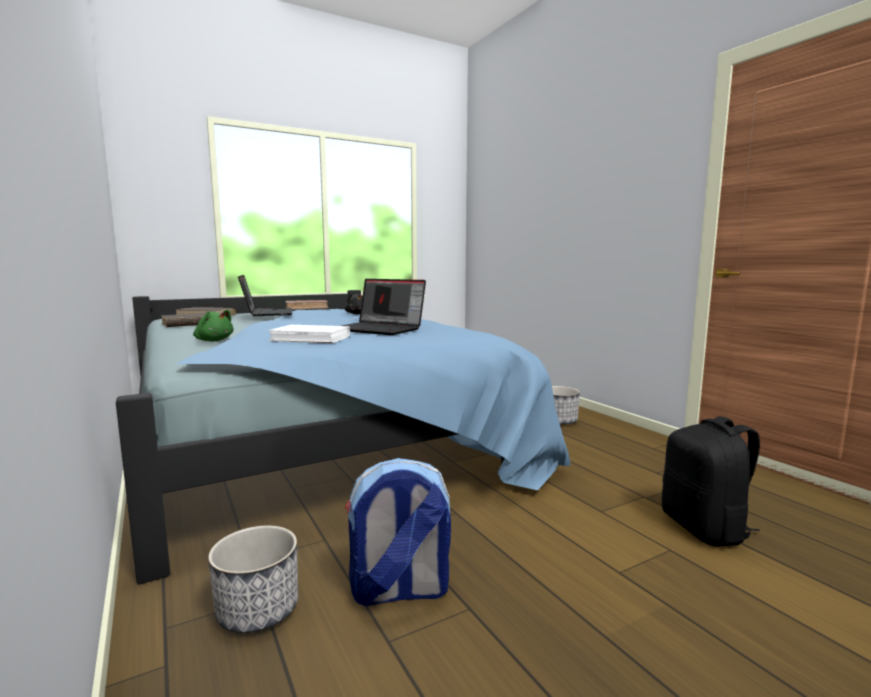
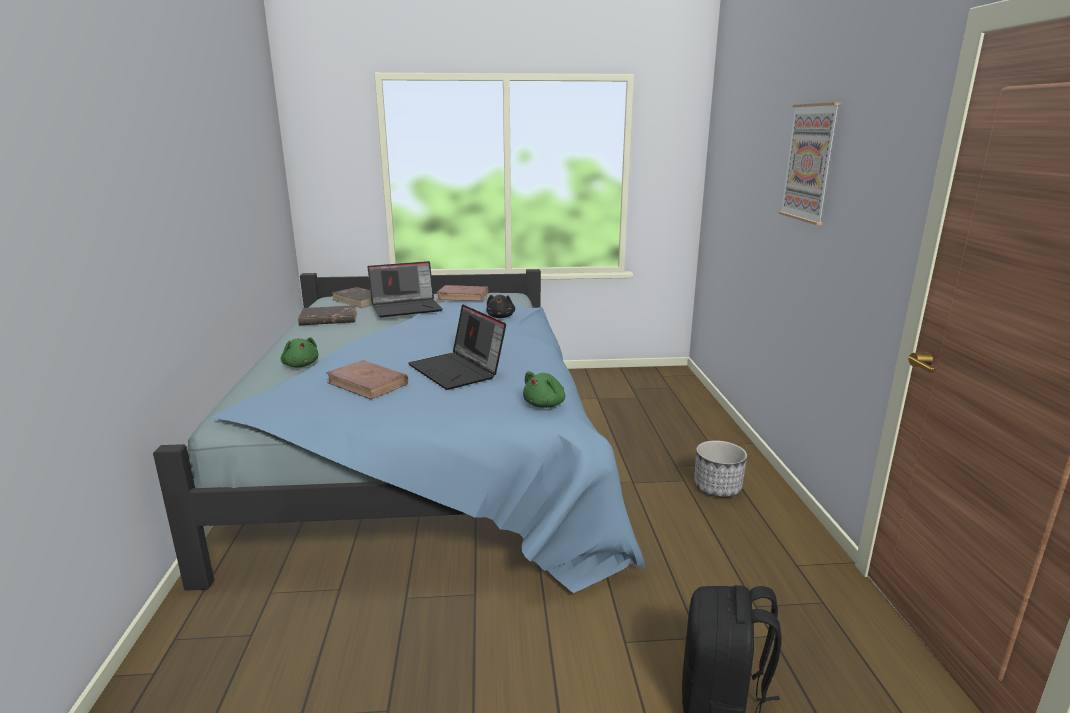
camera: 25 degrees right, 10 degrees up
planter [208,526,298,633] -> none
laptop [238,275,292,316] -> laptop turned 60 degrees clockwise [368,261,443,317]
white book [268,325,350,343] -> brown book [326,360,408,399]
backpack [345,458,451,606] -> none
none -> green plush toy [523,371,565,408]
none -> picture [779,102,841,225]

